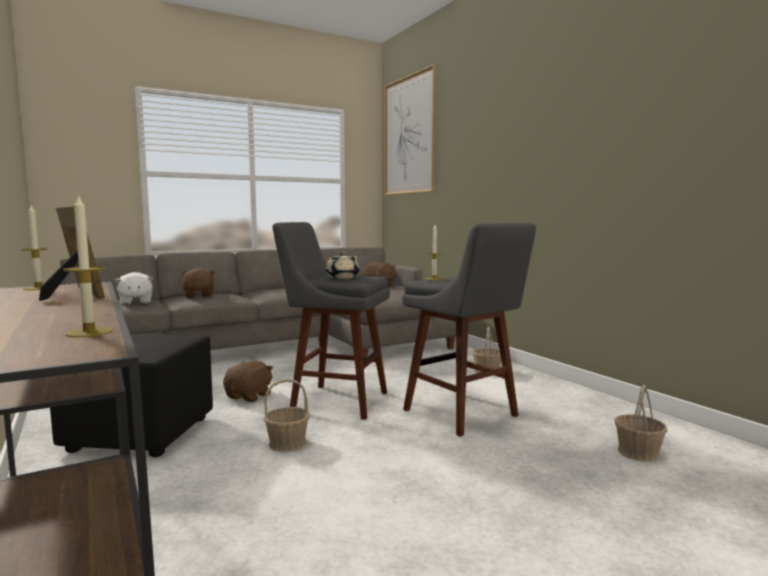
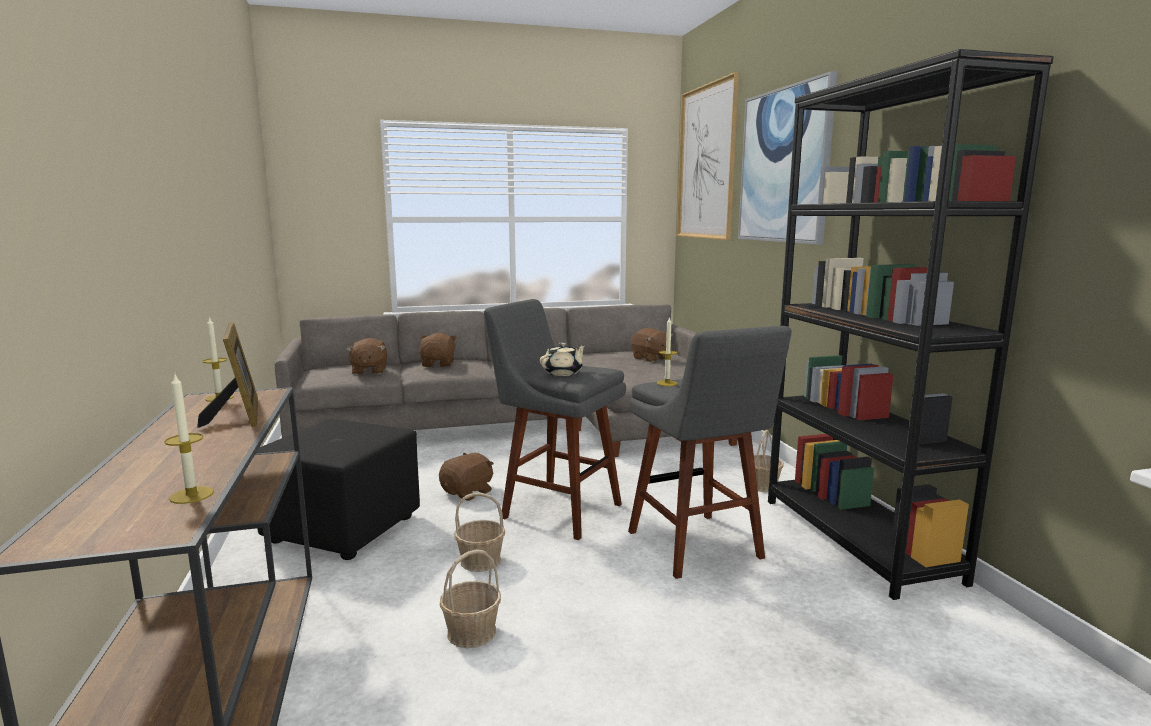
camera: 15 degrees right, 5 degrees up
white plush toy [114,272,153,305] -> brown plush toy [346,338,387,375]
basket [615,385,668,462] -> basket moved to [440,549,501,648]
none -> picture [738,71,837,245]
none -> black bookcase [768,49,1054,600]

